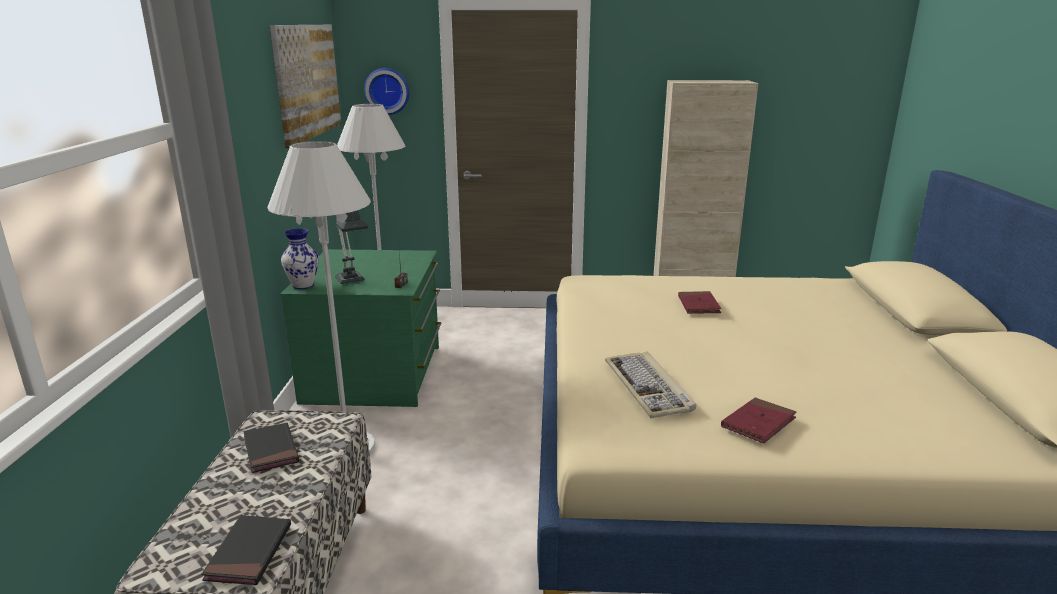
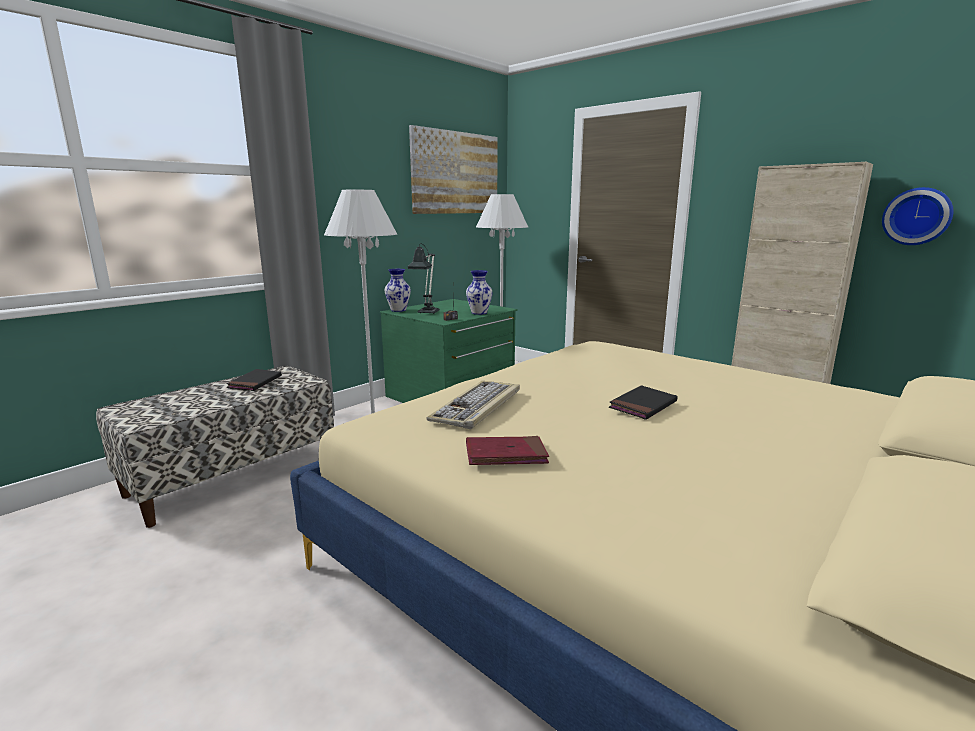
camera: 40 degrees right, 5 degrees down
black book [201,515,291,585] -> black book moved to [609,385,678,420]
wall clock [364,68,409,115] -> wall clock moved to [882,187,953,245]
red book [678,291,721,314] -> none
none -> vase [466,270,493,315]

